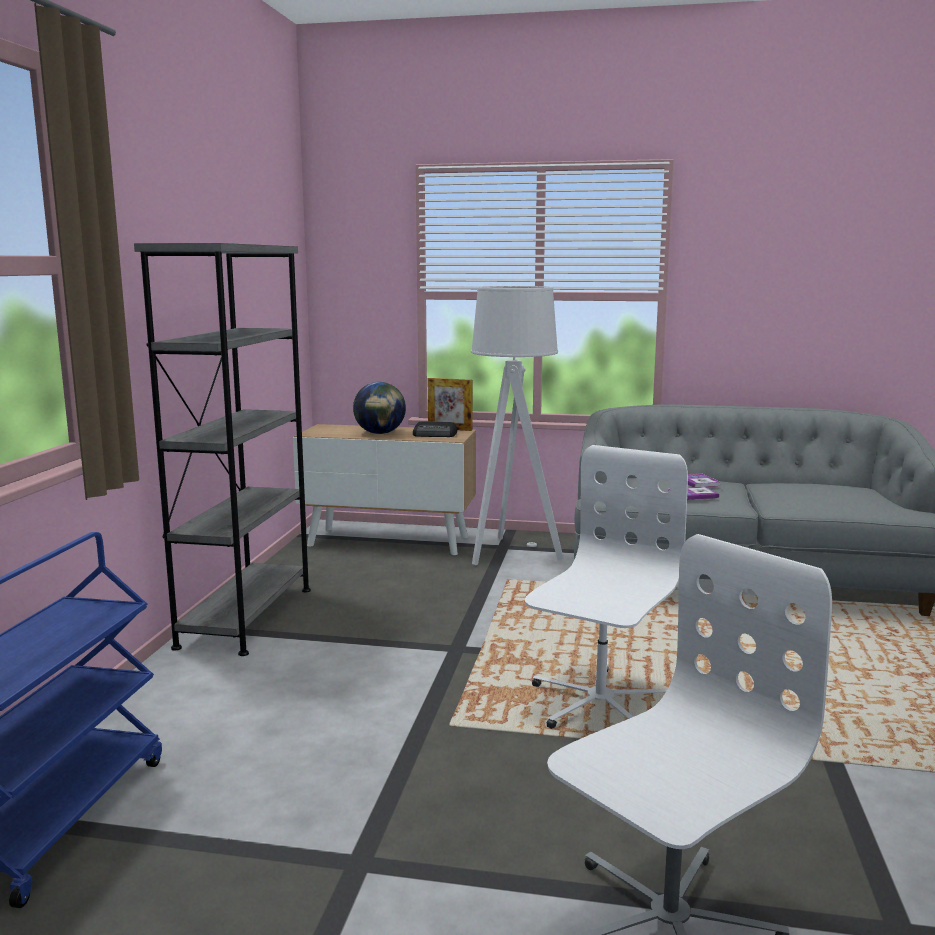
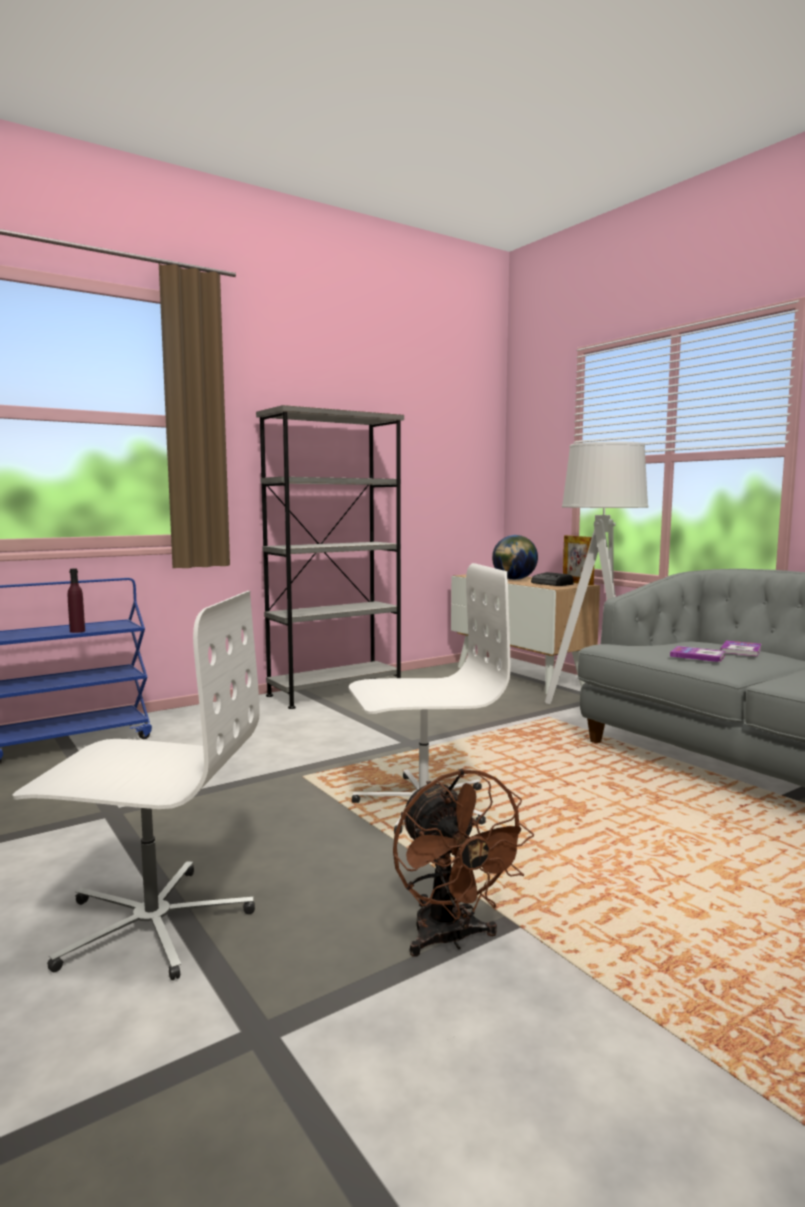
camera: 45 degrees right, 5 degrees down
none -> purple bottle [68,568,85,633]
none -> brown fan [393,769,534,956]

